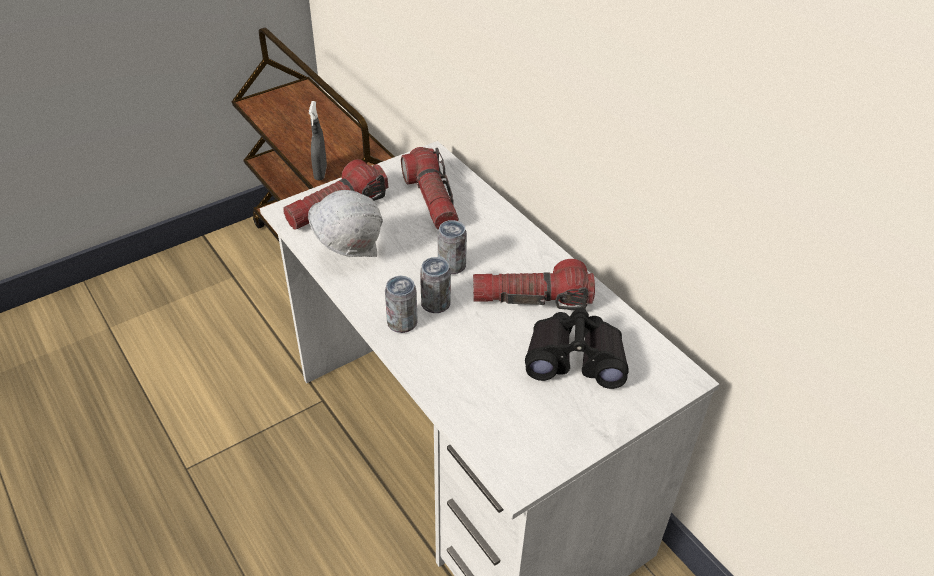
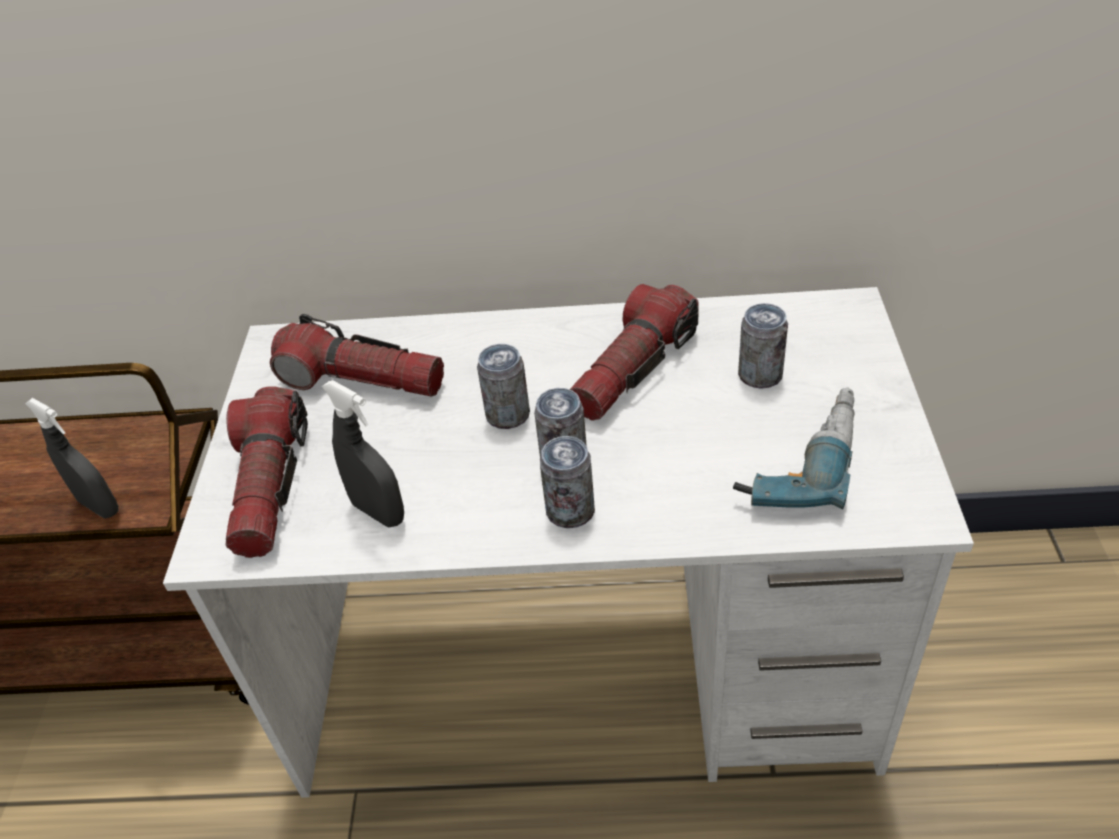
camera: 50 degrees left, 0 degrees up
white hard hat [308,190,383,257] -> grey spray bottle [322,380,404,527]
black binoculars [525,307,629,389] -> can [738,303,788,389]
none -> power drill [733,387,854,510]

